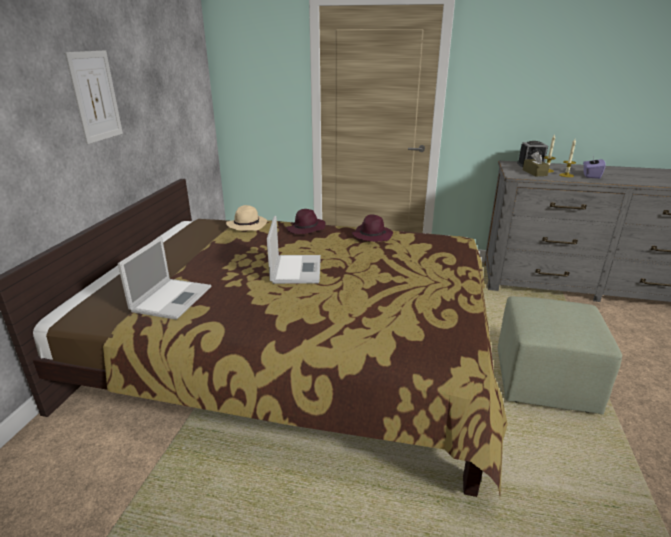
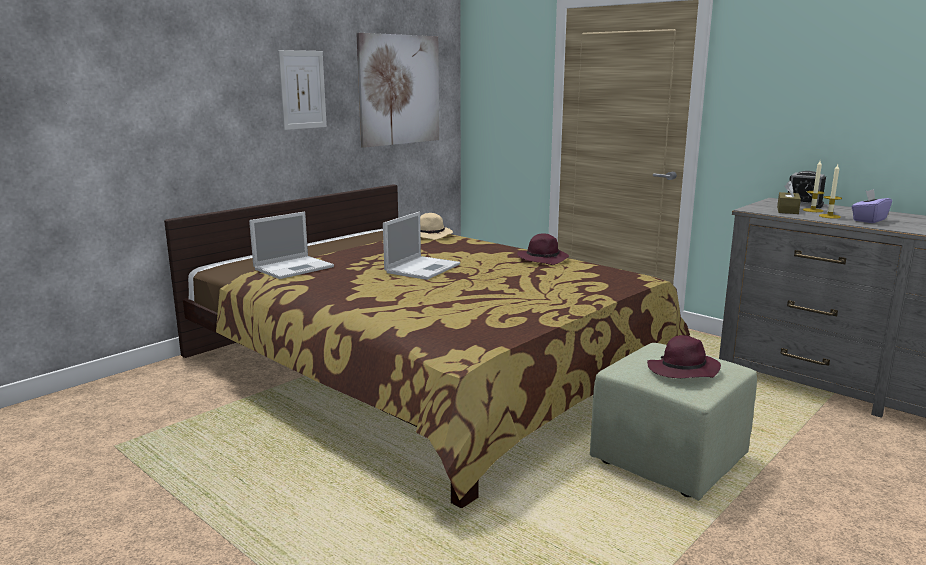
camera: 30 degrees right, 10 degrees down
purple hat [286,209,326,234] -> purple hat moved to [647,335,721,378]
none -> picture [356,33,439,148]

